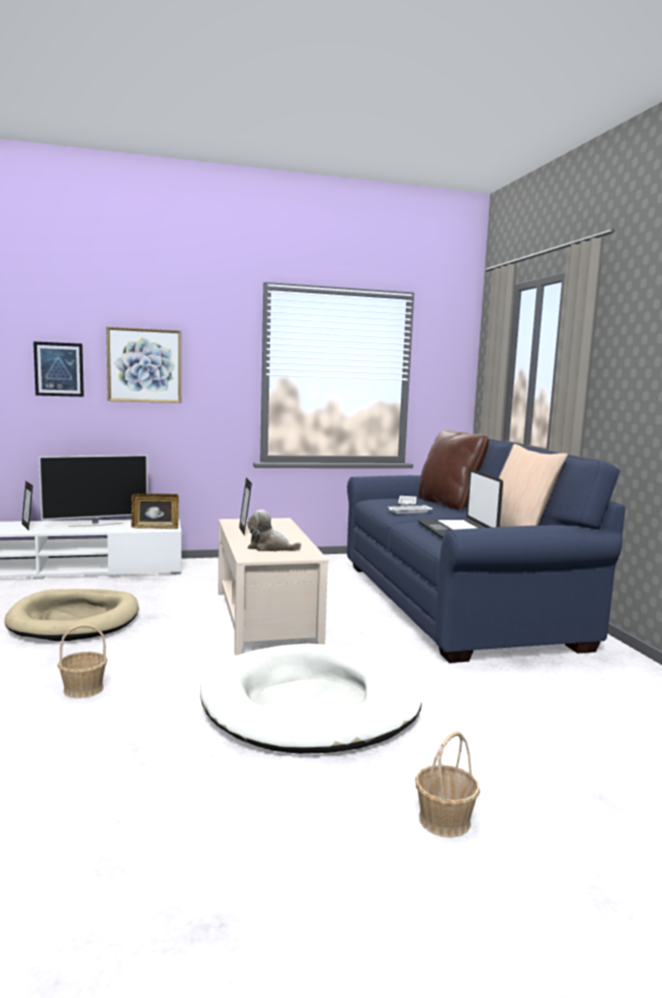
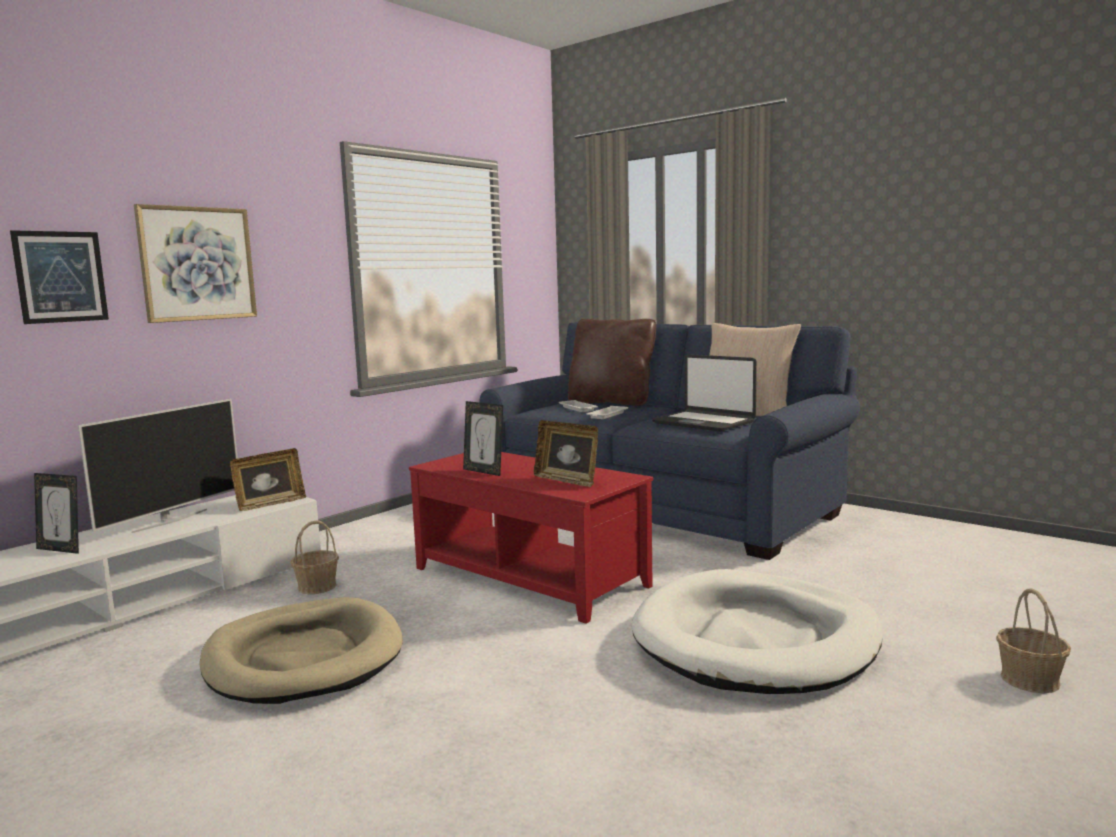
camera: 35 degrees left, 0 degrees up
basket [58,624,108,698] -> basket moved to [290,520,339,594]
beige coffee table [218,518,328,656] -> red coffee table [409,452,653,624]
plush toy [247,510,301,551] -> picture frame [534,420,598,487]

